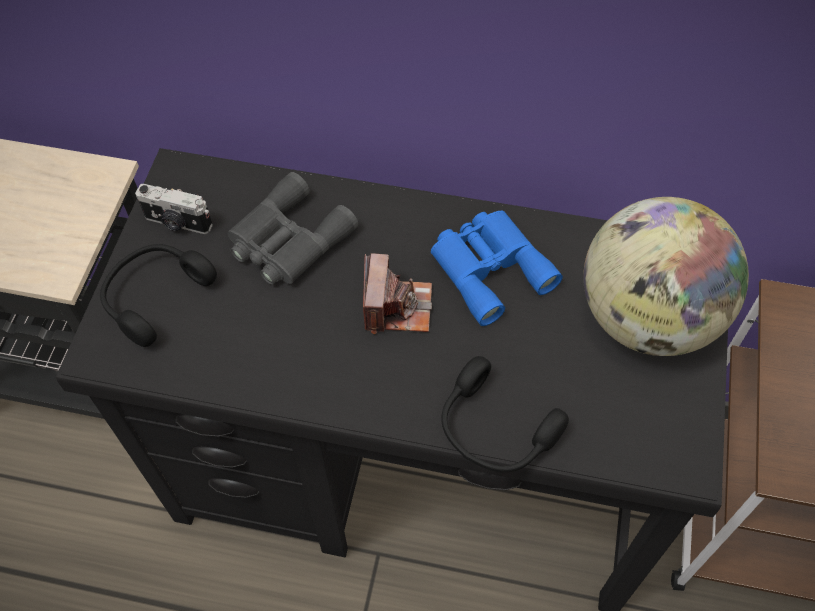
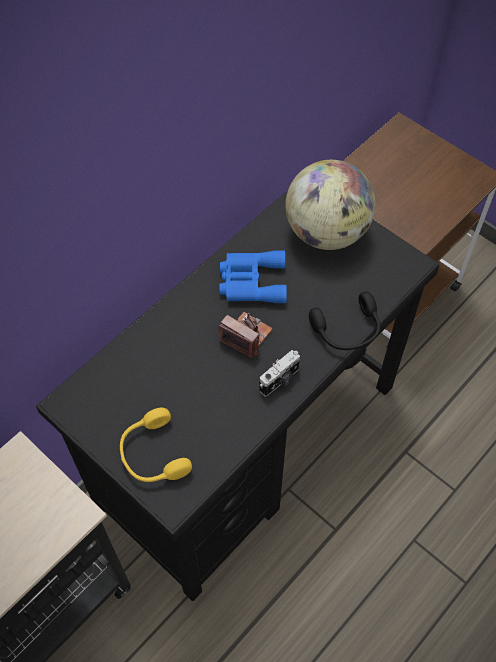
camera: 60 degrees left, 0 degrees up
black headphones [100,244,217,347] -> yellow headphones [120,408,192,482]
camera [135,184,213,234] -> camera moved to [259,350,300,397]
grey binoculars [227,172,358,285] -> none

